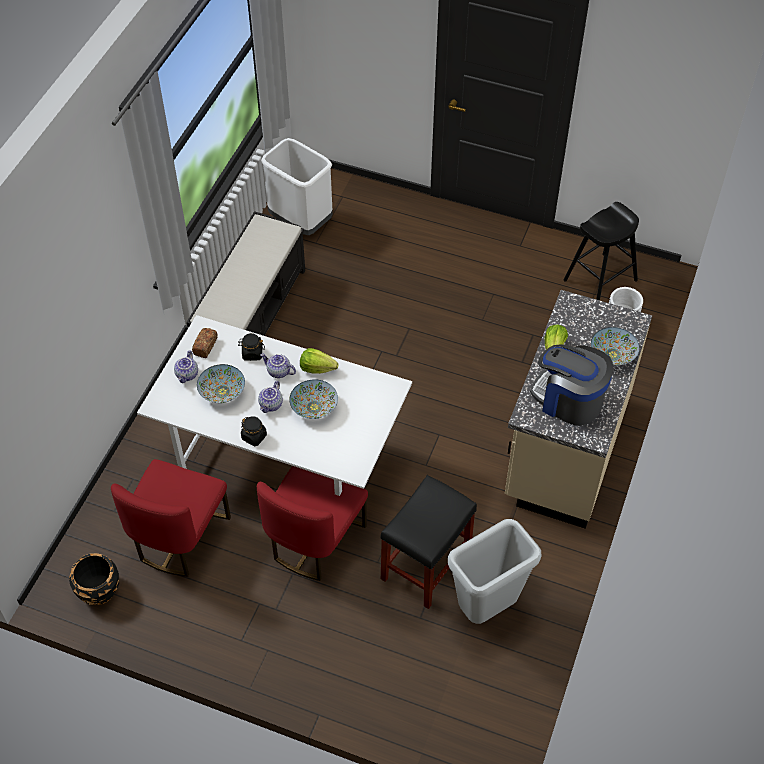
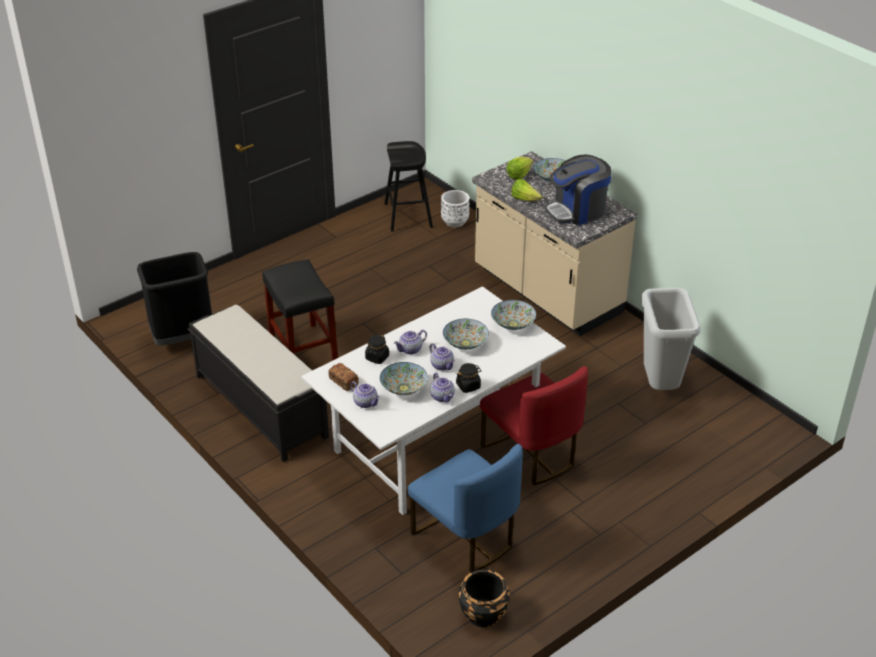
camera: 60 degrees left, 15 degrees down
red chair [111,459,231,577] -> blue chair [408,444,523,572]
white trash can [261,138,333,235] -> black trash can [137,252,212,345]
lettuce [300,348,339,374] -> lettuce moved to [507,157,533,180]
black stool [380,475,477,609] -> black stool moved to [262,259,338,361]
none -> teapot [430,373,455,402]
none -> bowl [491,300,536,330]

